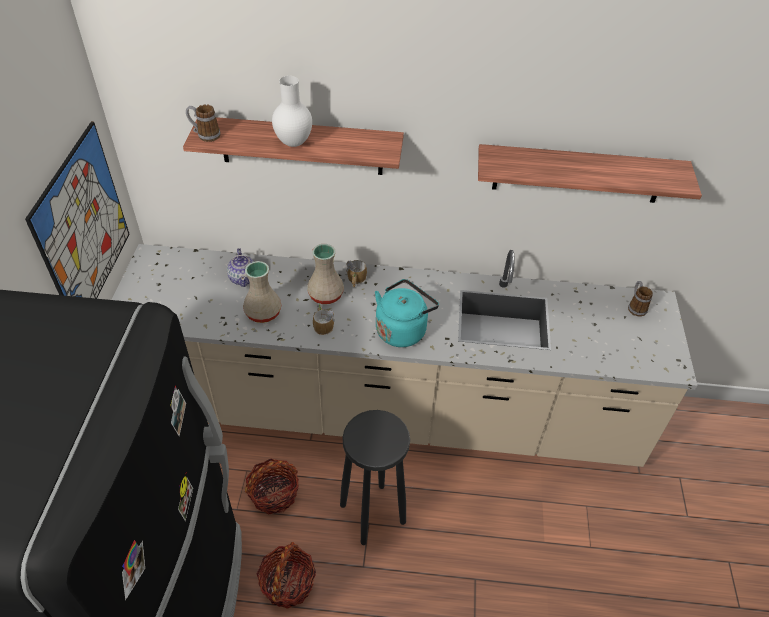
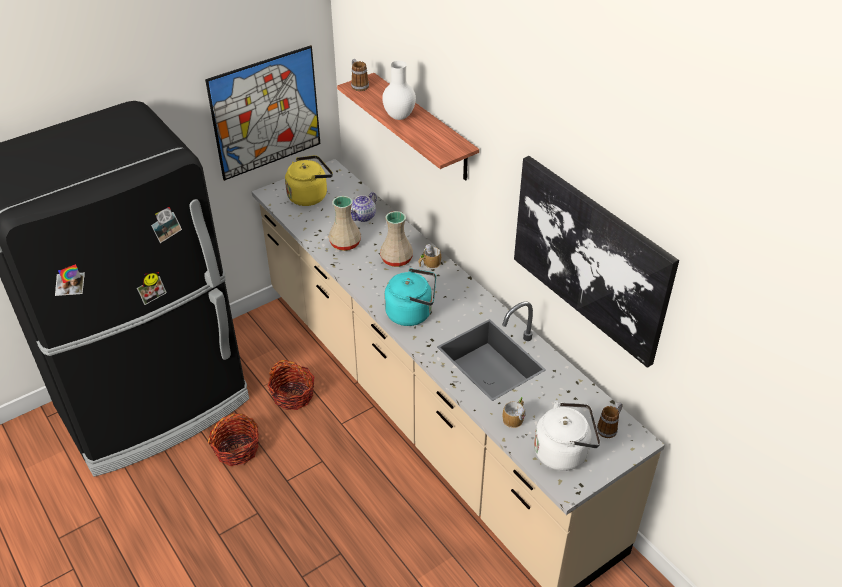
camera: 50 degrees right, 5 degrees down
mug [313,304,335,335] -> mug moved to [502,397,526,428]
black stool [340,410,410,545] -> none
shelf [478,144,702,203] -> picture [514,156,679,368]
none -> yellow kettle [285,155,333,206]
none -> white kettle [534,401,600,471]

